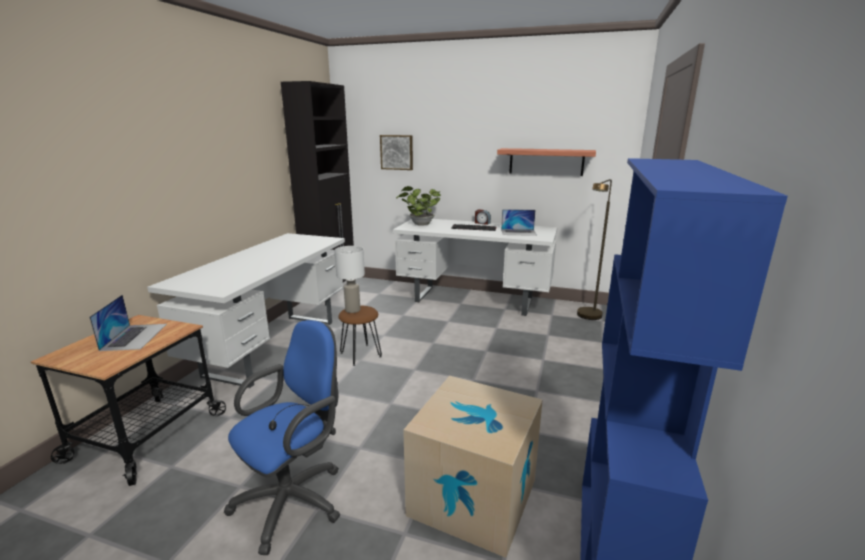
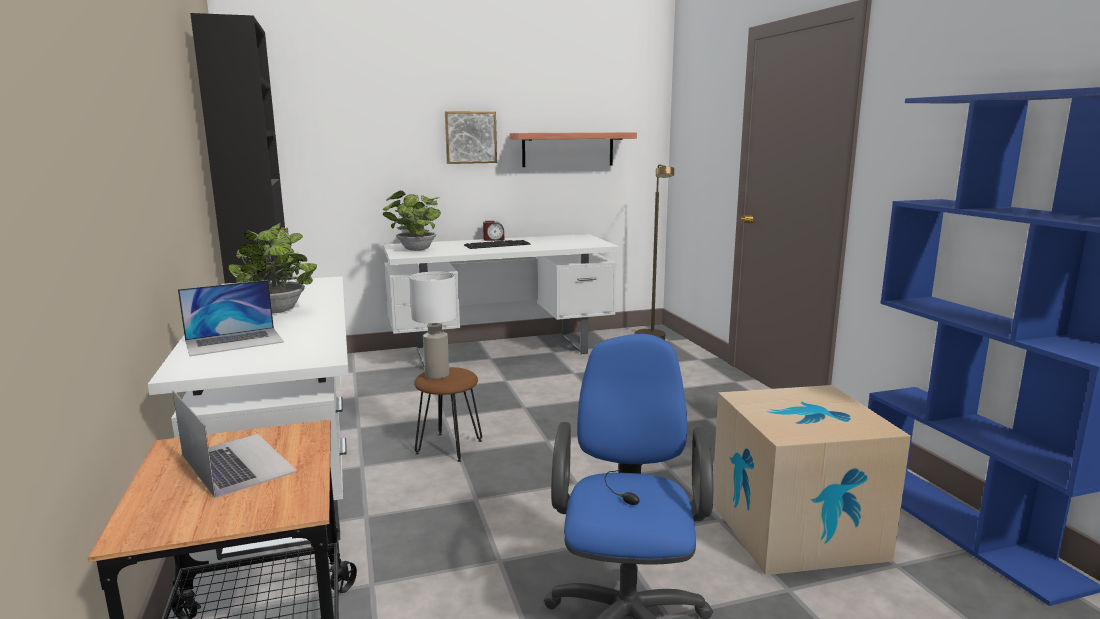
camera: 35 degrees left, 5 degrees down
picture [380,135,413,170] -> picture moved to [445,111,497,164]
laptop [501,209,537,236] -> laptop moved to [178,280,284,356]
none -> potted plant [228,223,317,313]

